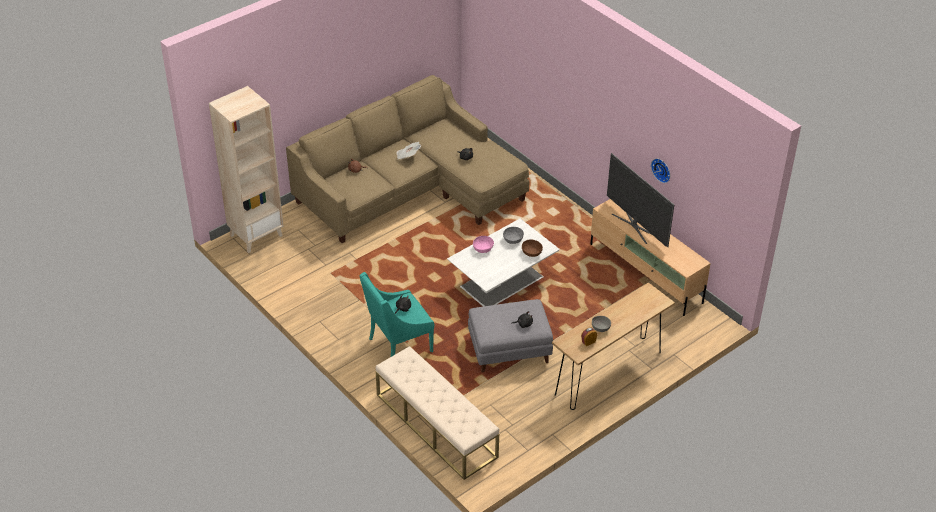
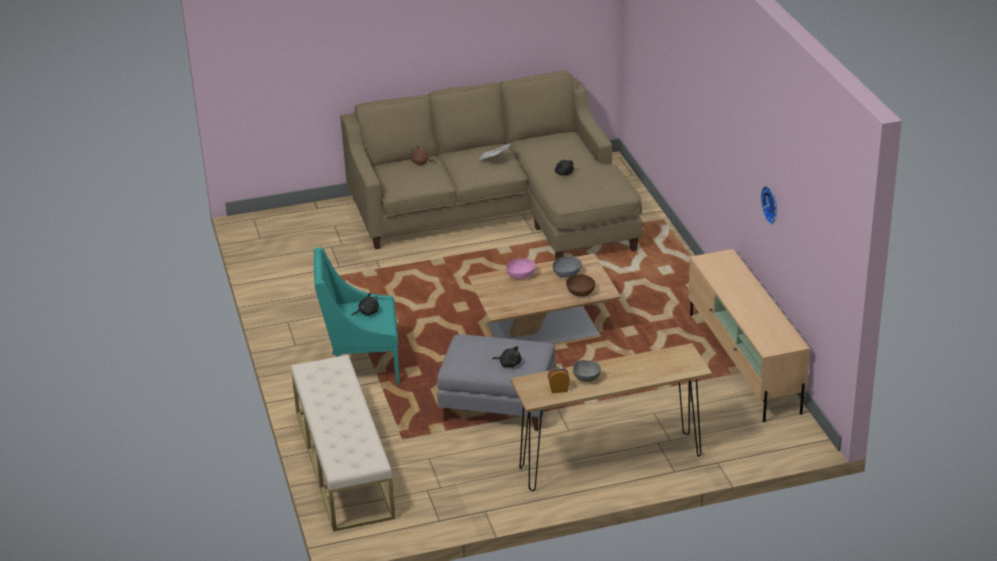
camera: 25 degrees right, 10 degrees down
beige bookcase [209,86,284,253] -> none
white coffee table [447,219,560,307] -> brown coffee table [468,254,621,346]
television [607,153,674,247] -> none

